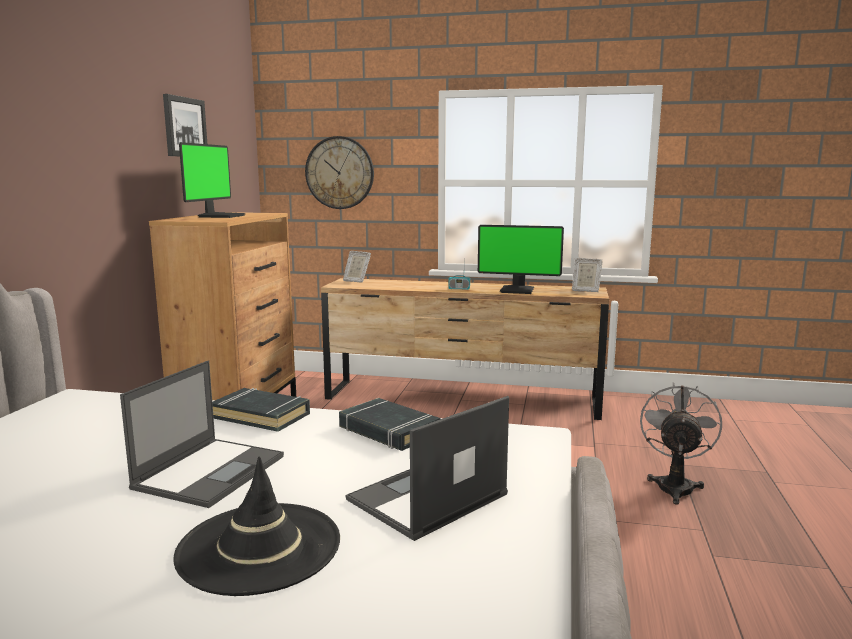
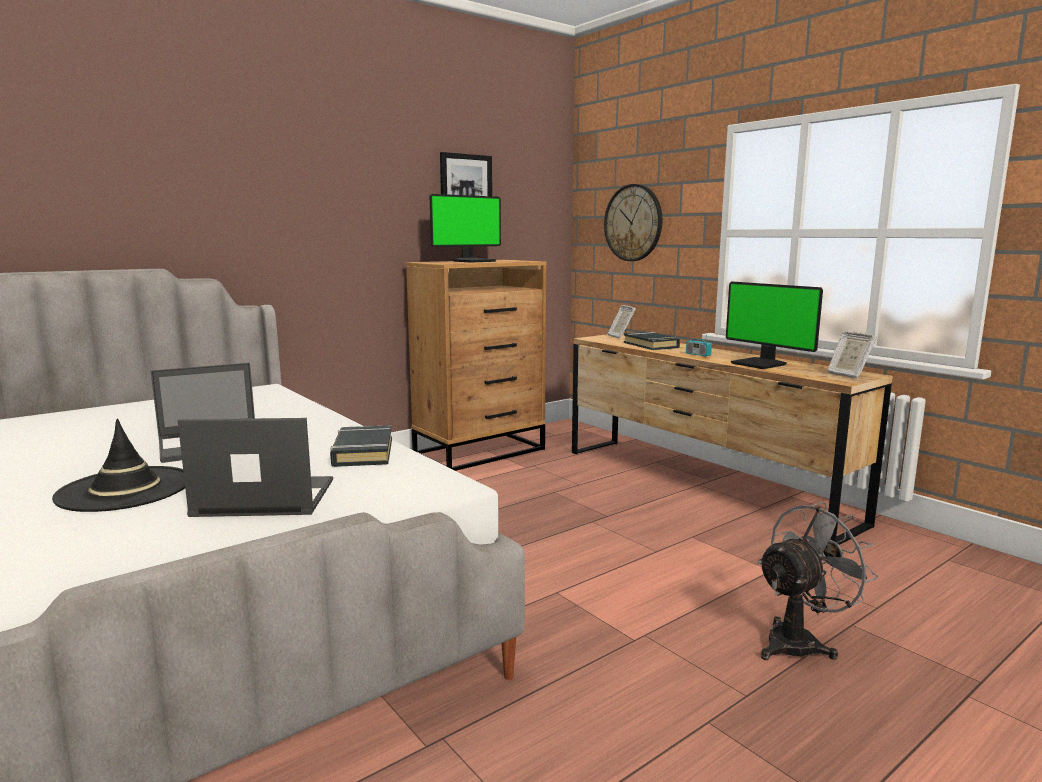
camera: 40 degrees right, 0 degrees up
black book [212,388,310,432] -> black book moved to [624,332,680,350]

